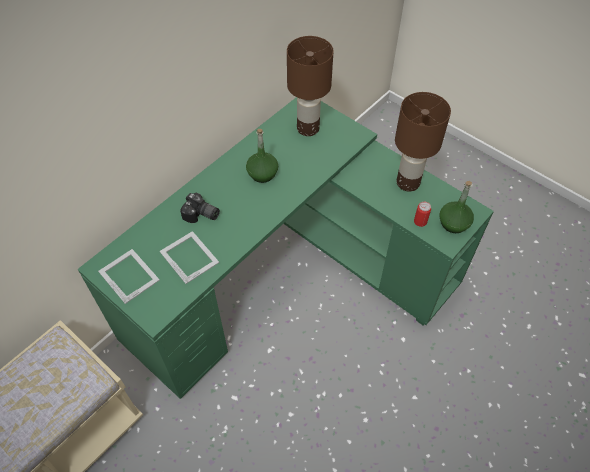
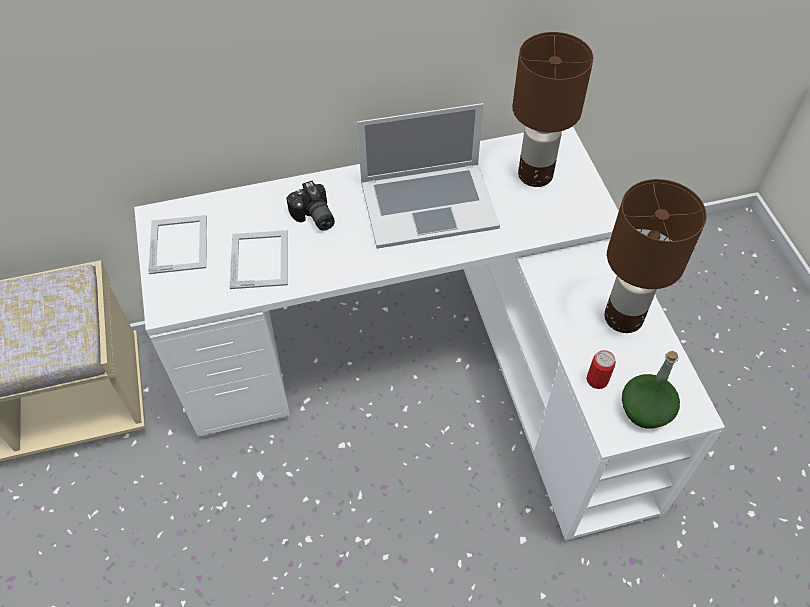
camera: 35 degrees right, 0 degrees up
green desk [78,97,494,399] -> white desk [134,126,725,541]
green bottle [246,129,278,183] -> laptop [357,103,500,249]

